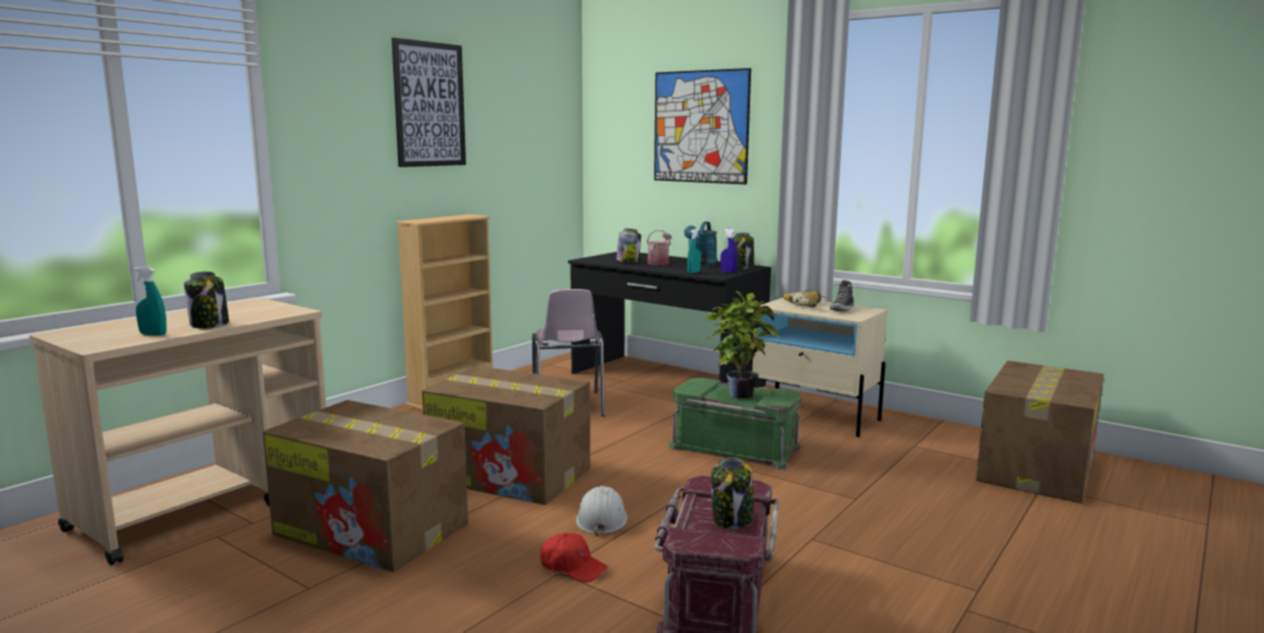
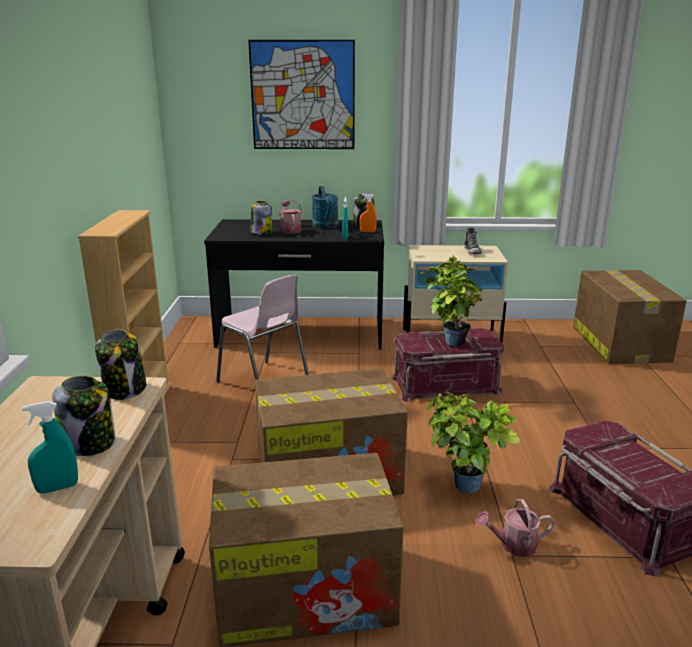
camera: 35 degrees left, 10 degrees up
picture [392,38,466,167] -> none
red cap [540,533,608,582] -> watering can [476,499,555,557]
white hard hat [576,486,628,537] -> potted plant [422,392,520,493]
green storage box [668,378,802,470] -> red storage box [391,328,504,402]
jar [711,457,754,529] -> jar moved to [95,329,146,400]
blue spray bottle [720,228,737,273] -> orange spray bottle [360,194,377,233]
power drill [783,289,830,308] -> none

